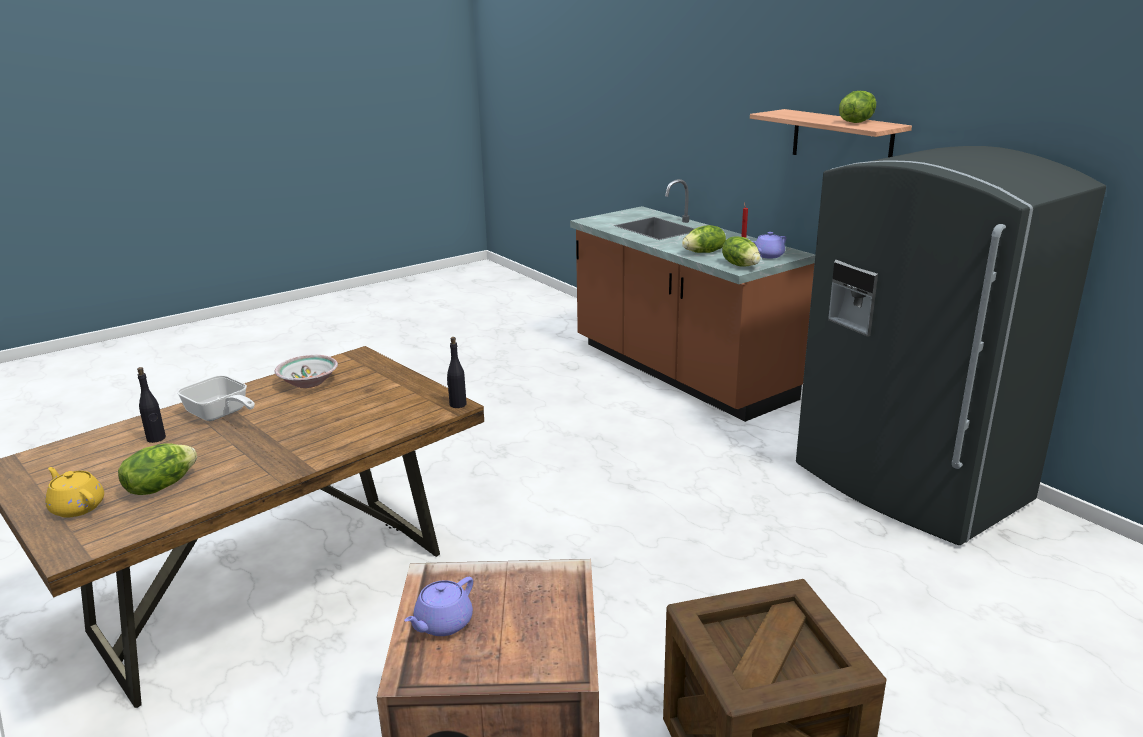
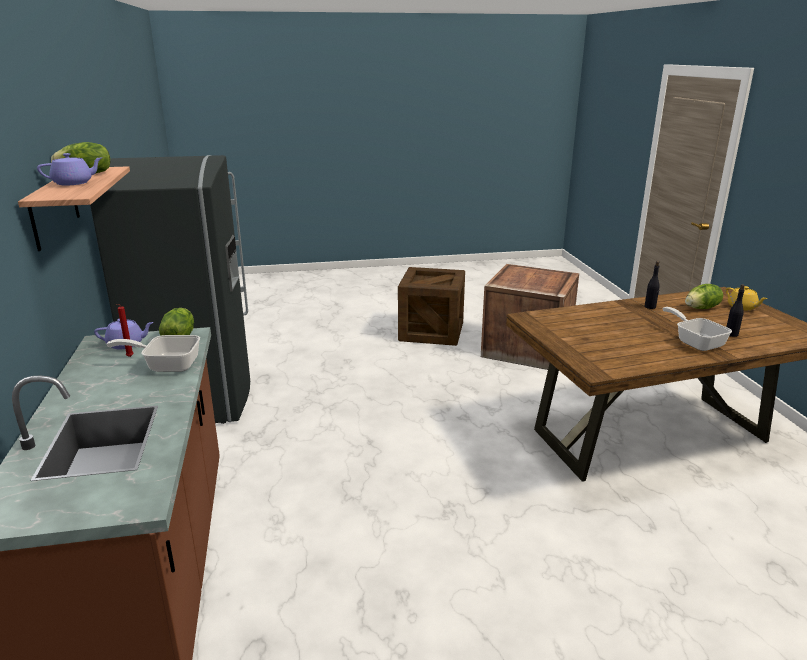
camera: 155 degrees left, 0 degrees up
bowl [275,355,338,388] -> none
purple teapot [404,577,473,636] -> purple teapot moved to [37,153,103,185]
black bottle [447,337,466,408] -> black bottle moved to [644,261,660,309]
lettuce [682,225,726,253] -> frying pan [107,335,200,372]

